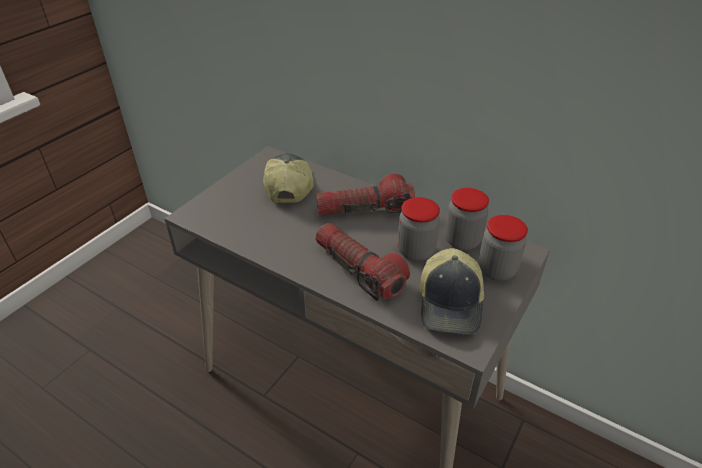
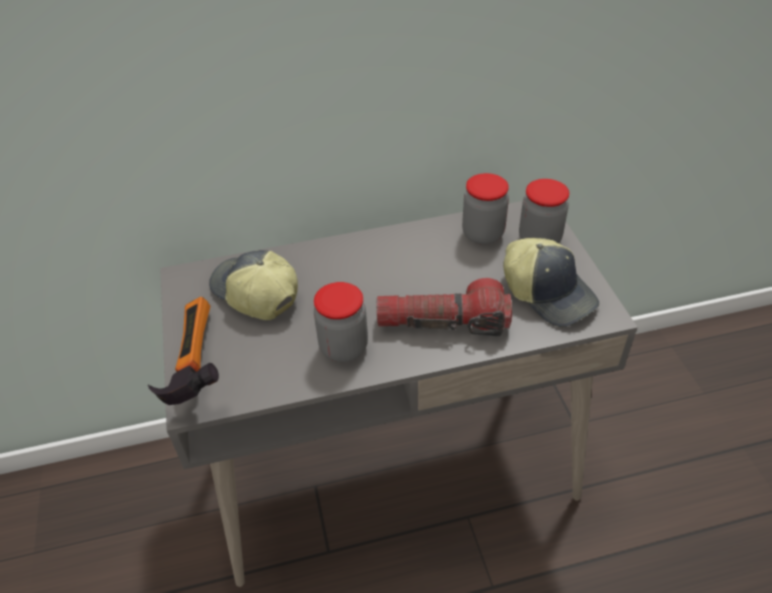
camera: 45 degrees left, 5 degrees up
flashlight [316,174,415,215] -> none
jar [398,197,440,261] -> jar moved to [314,282,368,362]
none -> hammer [148,297,219,405]

